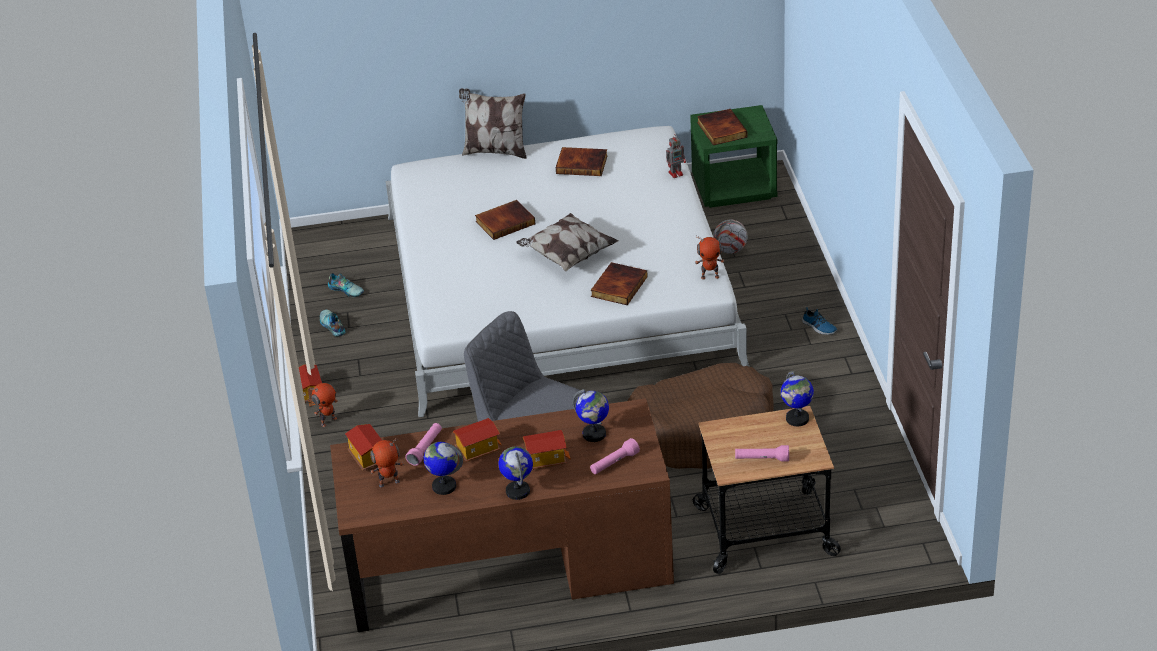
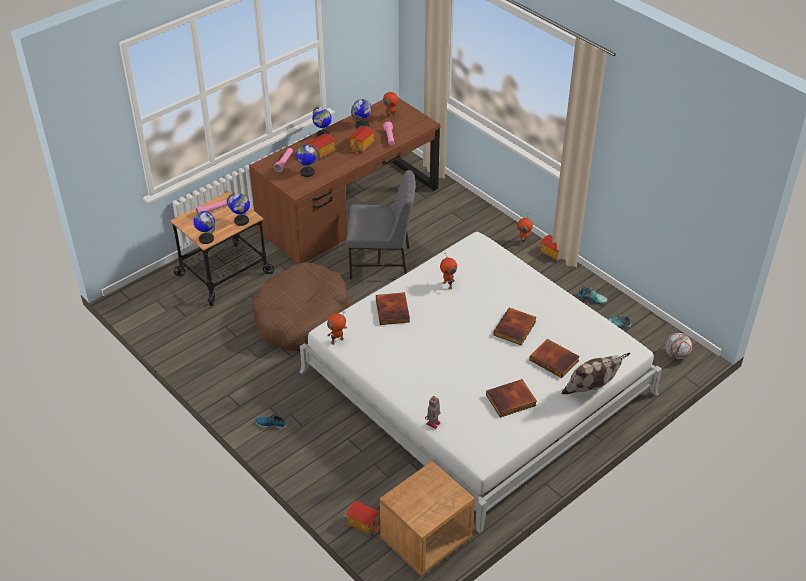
camera: 145 degrees right, 5 degrees up
toy house [345,424,382,471] -> toy house moved to [345,500,380,535]
pillow [516,213,619,272] -> none
green nightstand [690,105,777,208] -> brown nightstand [380,461,475,576]
book [697,109,747,145] -> book moved to [529,339,580,378]
football [713,220,748,254] -> football moved to [665,333,692,359]
none -> globe [226,193,250,226]
none -> toy robot [440,253,457,290]

